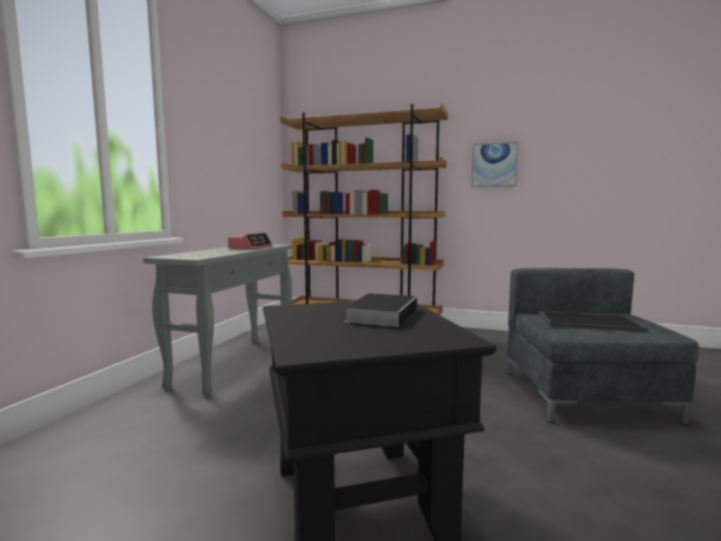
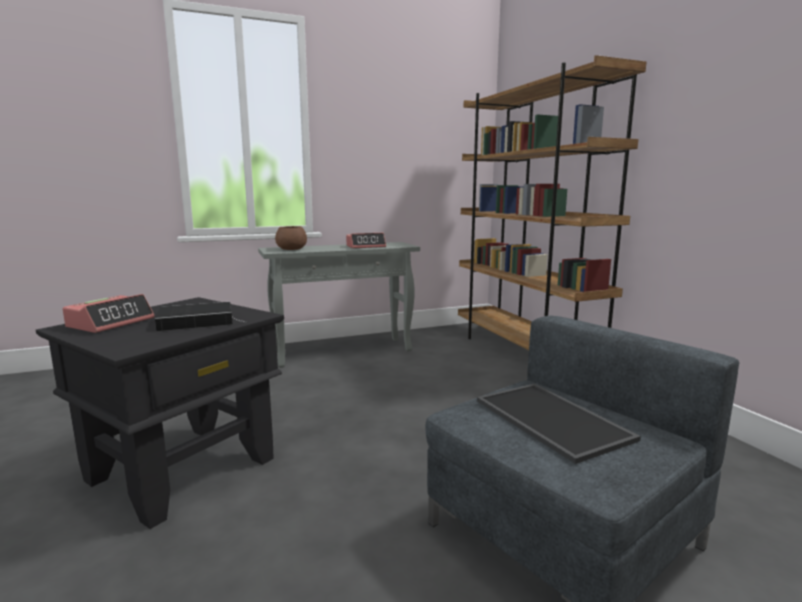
camera: 50 degrees right, 5 degrees up
picture [472,142,518,187] -> none
none -> alarm clock [62,294,154,333]
none -> brown bowl [275,226,307,250]

